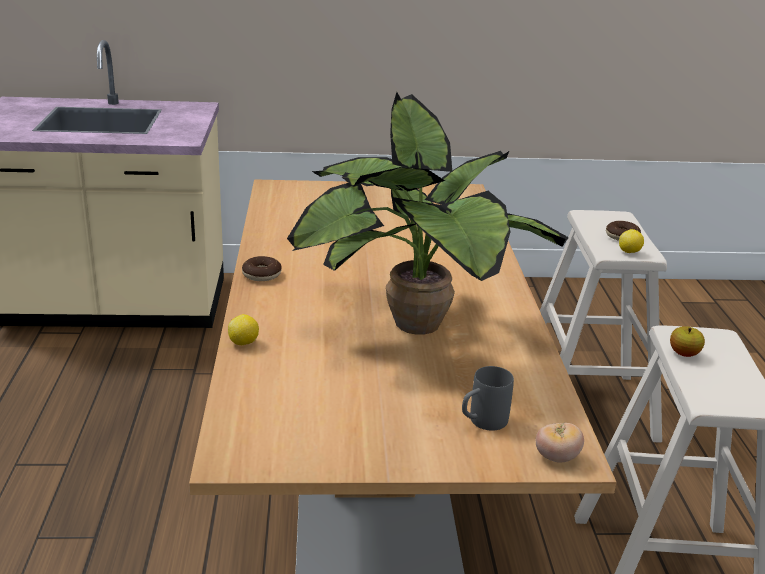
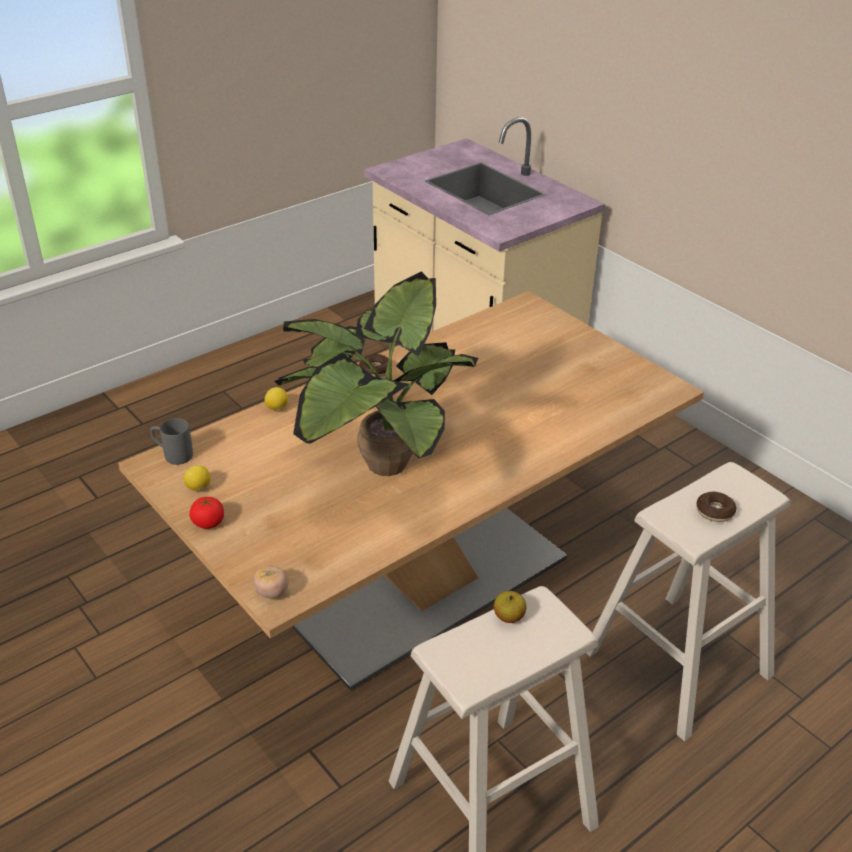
camera: 55 degrees right, 10 degrees up
grey mug [462,366,514,431] -> grey mug moved to [150,418,193,465]
lemon [619,229,644,253] -> lemon moved to [184,465,211,491]
none -> tomato [189,497,224,529]

